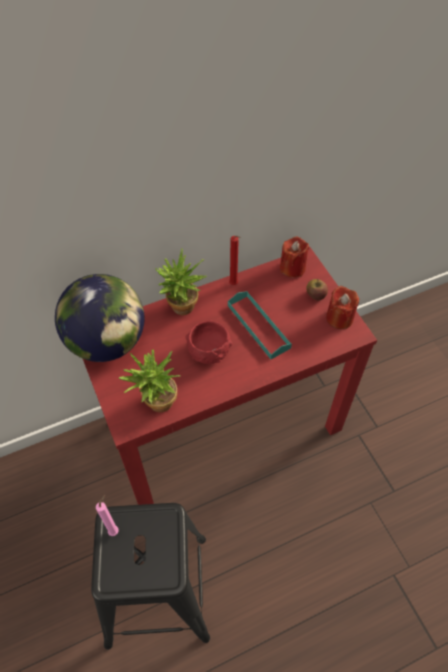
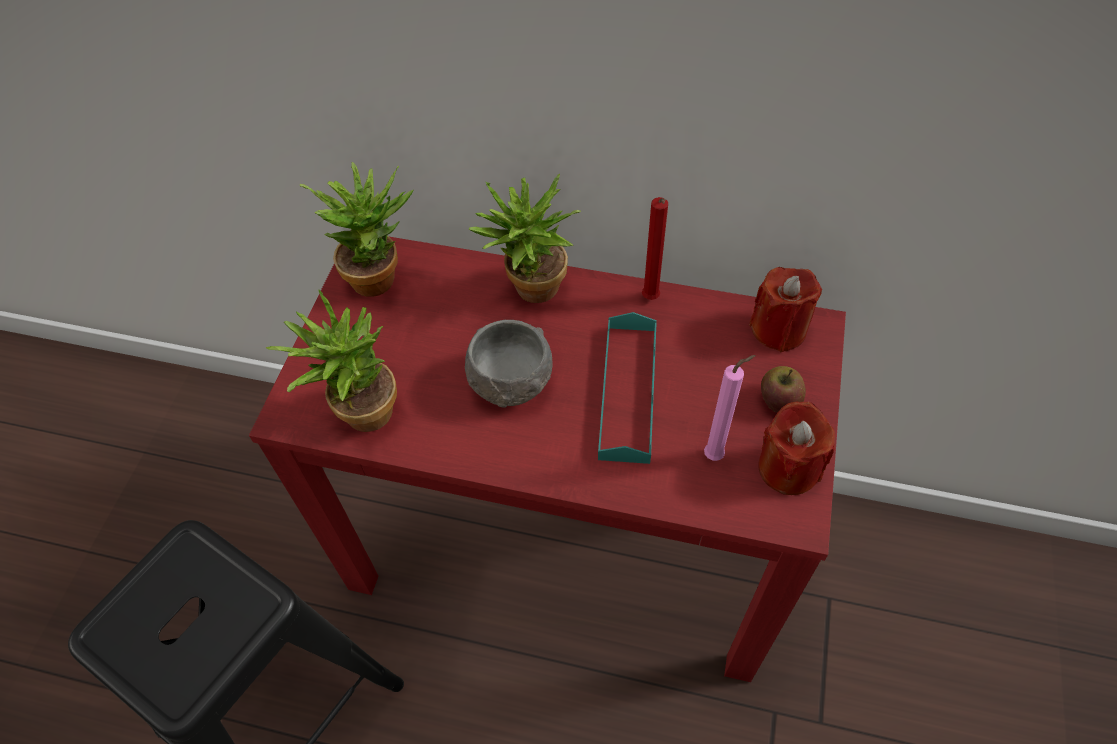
camera: 40 degrees right, 0 degrees up
globe [55,274,145,362] -> potted plant [300,162,413,297]
pink candle [96,495,118,536] -> pink candle moved to [704,355,756,461]
red bowl [185,320,232,364] -> grey bowl [465,320,552,408]

